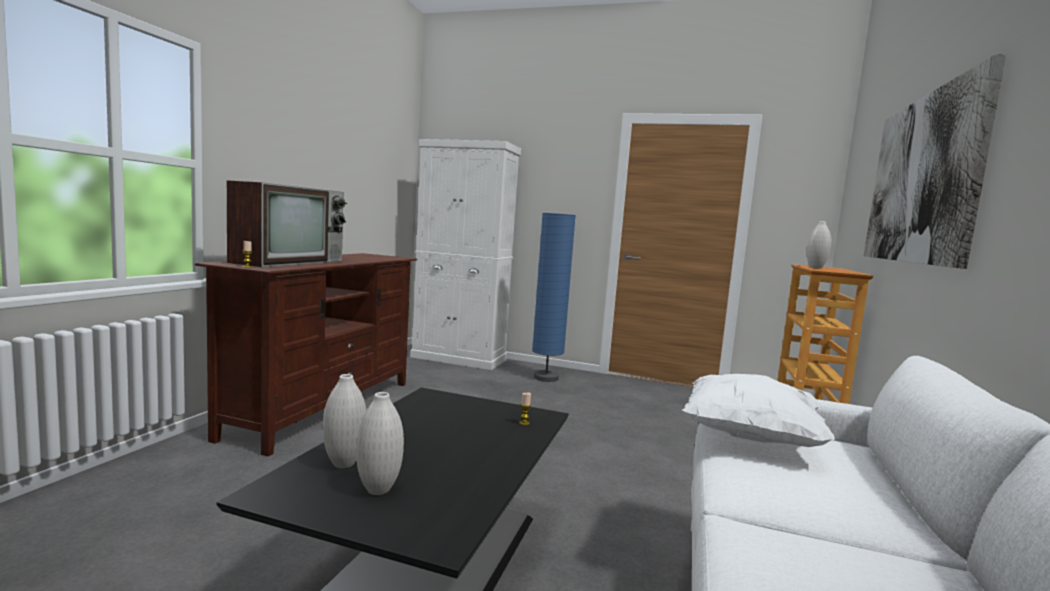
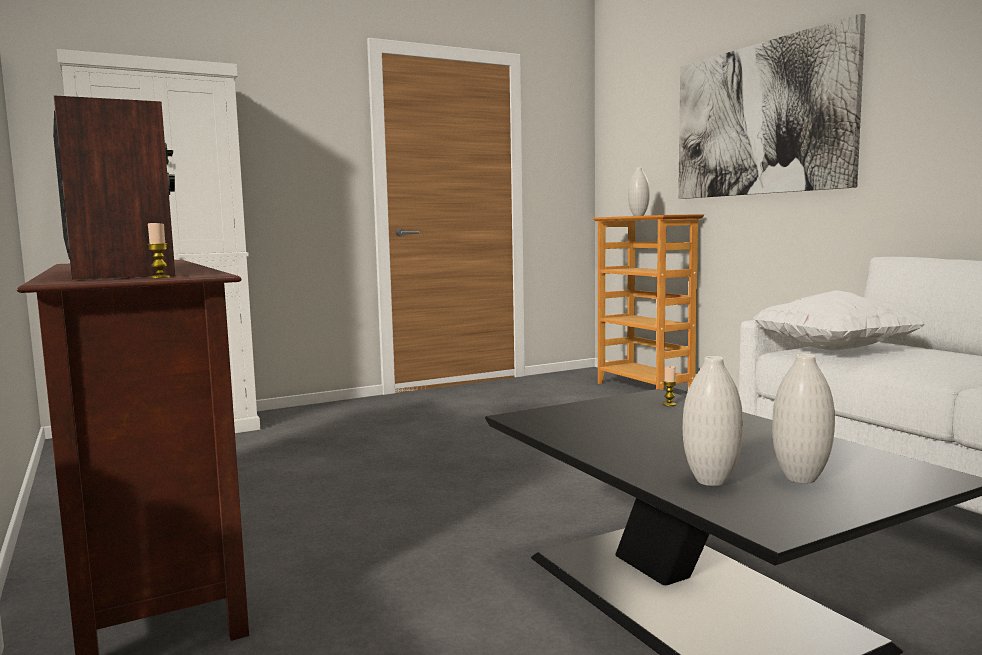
camera: 45 degrees left, 0 degrees up
blue floor lamp [532,213,576,382] -> none

